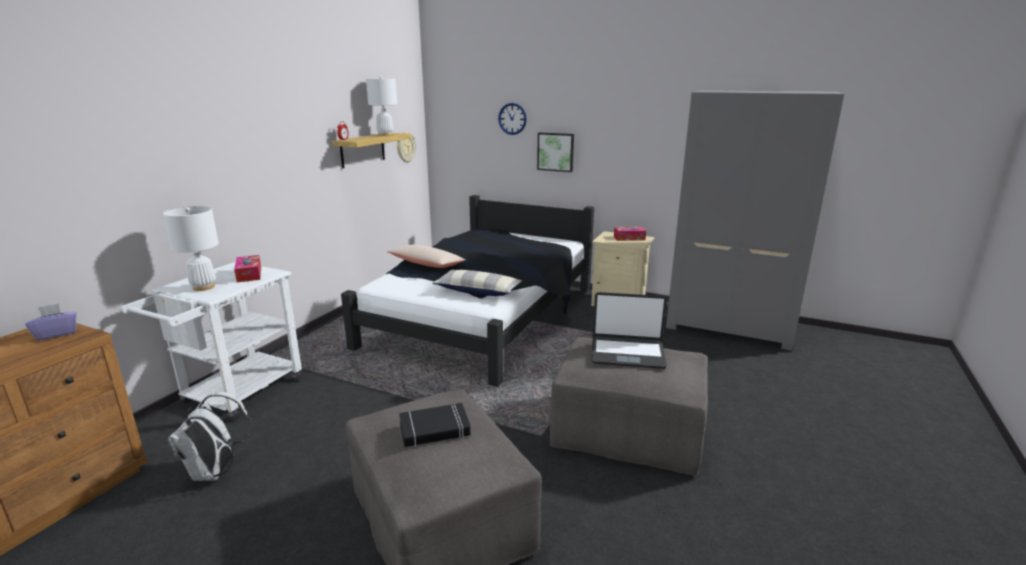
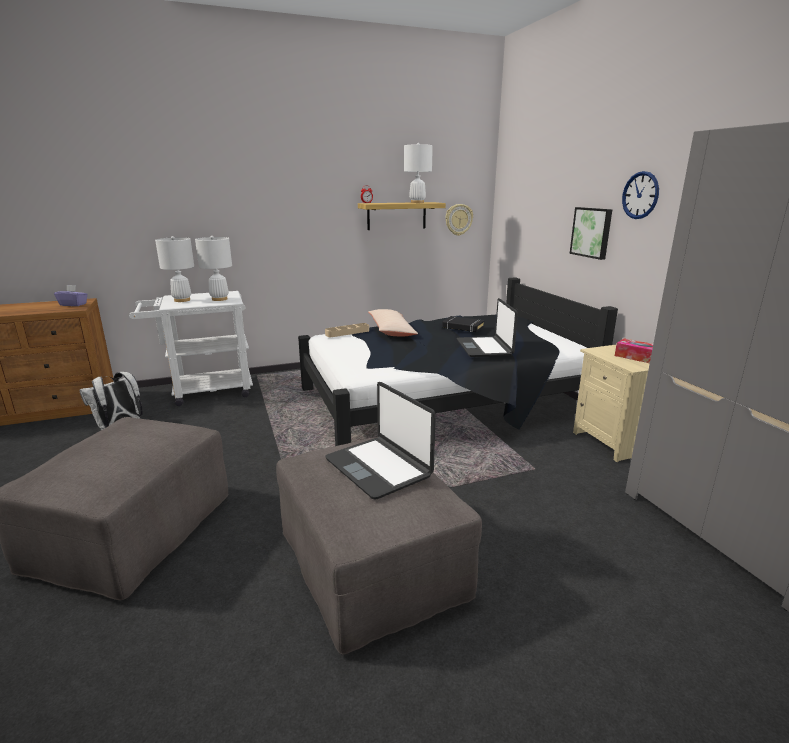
camera: 45 degrees right, 0 degrees up
tissue box [234,255,261,282] -> white table lamp [195,236,232,301]
black book [399,403,471,447] -> black book moved to [442,316,485,332]
pillow [432,270,522,296] -> none
wall clock [498,103,527,135] -> wall clock moved to [622,171,659,219]
none -> beige tray [325,323,369,337]
none -> laptop [457,298,518,357]

